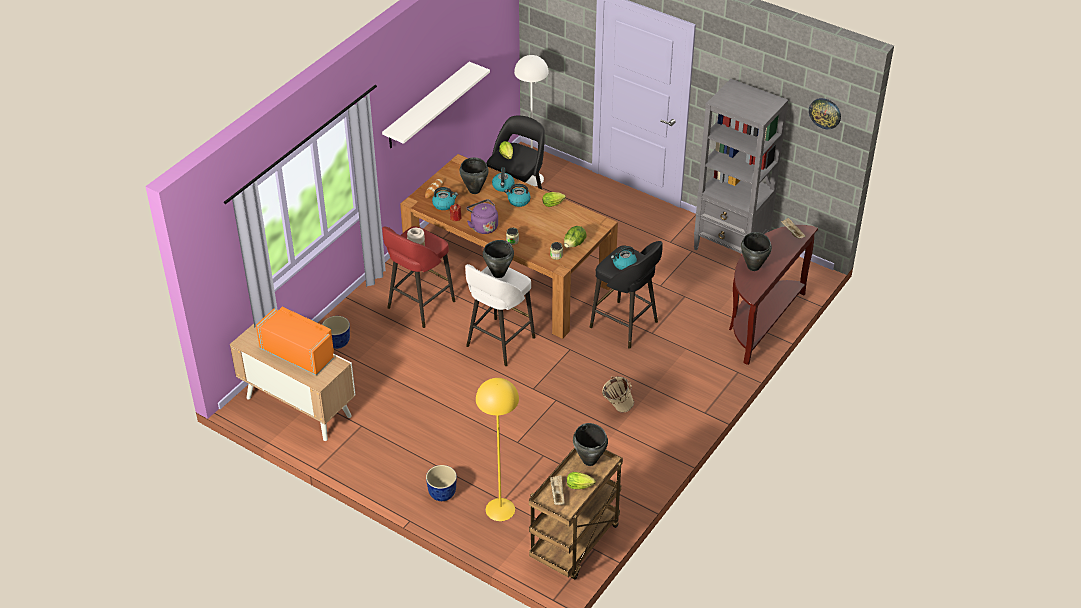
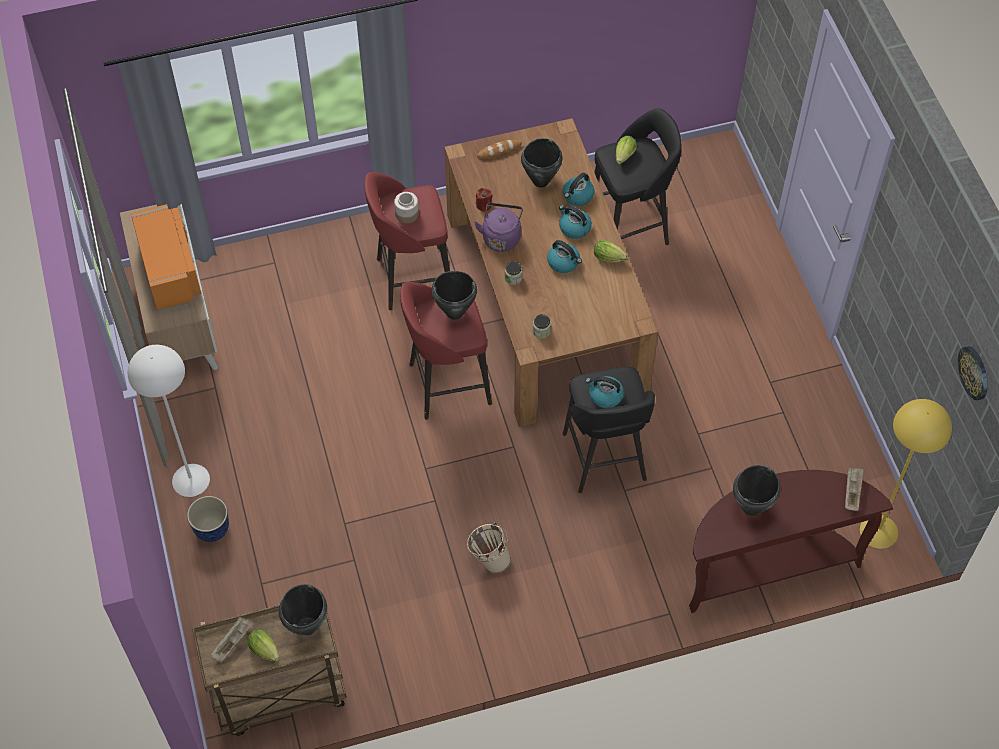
camera: 40 degrees right, 15 degrees up
planter [322,316,350,349] -> none
white shelf [382,62,490,148] -> none
kettle [432,187,458,210] -> kettle moved to [547,240,582,273]
white stool [465,264,535,366] -> red stool [400,282,492,420]
yellow floor lamp [476,378,519,521] -> yellow floor lamp moved to [860,399,952,549]
white floor lamp [514,55,549,186] -> white floor lamp moved to [128,345,210,497]
lettuce [564,226,587,248] -> none
grey bookcase [694,79,788,254] -> none

